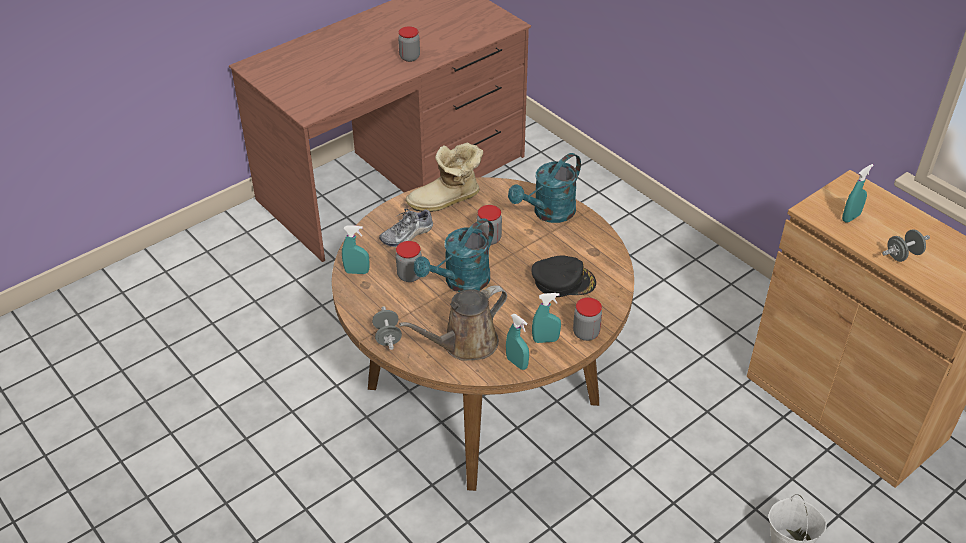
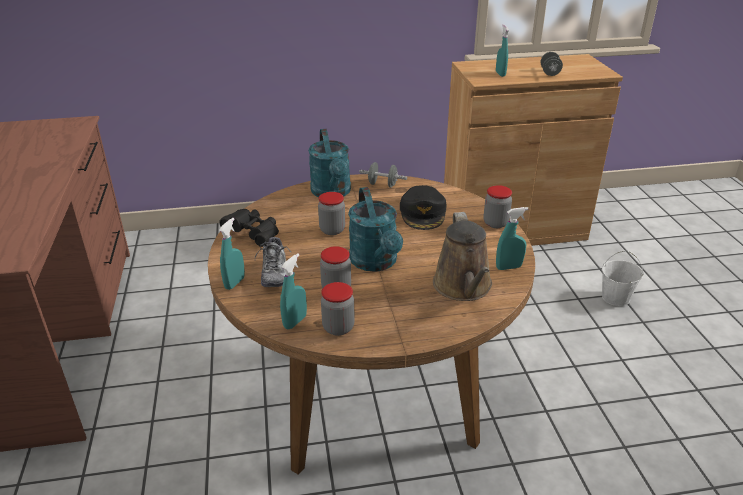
camera: 60 degrees left, 10 degrees down
grey dumbbell [372,306,402,350] -> grey dumbbell moved to [359,162,407,188]
jar [398,26,420,62] -> jar moved to [321,282,355,336]
boot [406,142,483,212] -> black binoculars [219,209,279,247]
black cap [532,256,596,297] -> black cap turned 150 degrees clockwise [400,185,447,230]
turquoise spray bottle [532,293,561,343] -> turquoise spray bottle moved to [219,218,245,290]

